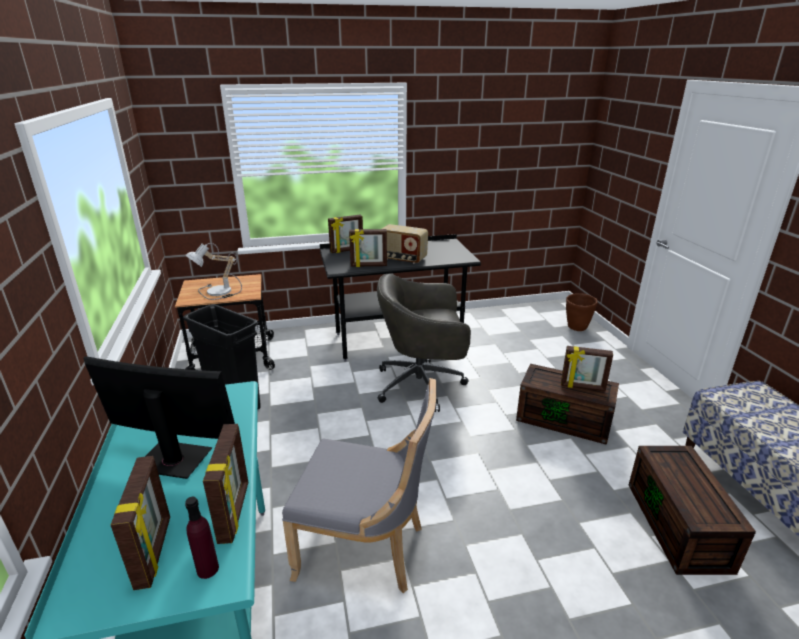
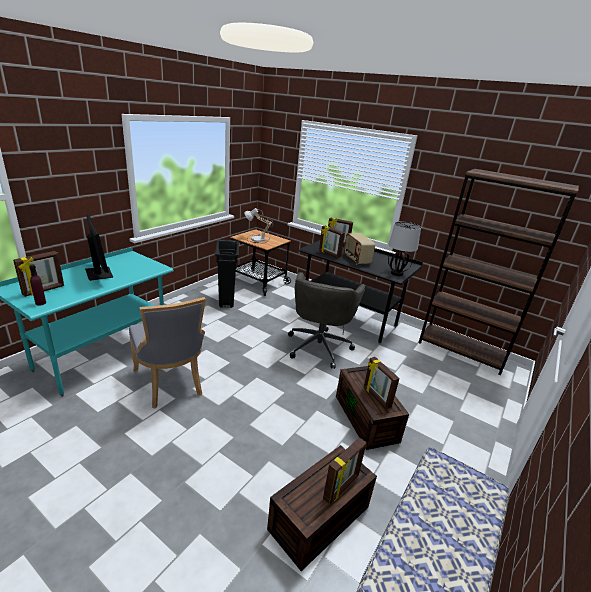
camera: 45 degrees right, 0 degrees up
picture frame [203,424,248,544] -> picture frame moved to [323,437,366,505]
grey office chair [377,273,471,412] -> grey office chair turned 120 degrees counterclockwise [288,272,366,369]
brown planter [566,293,598,331] -> none
none -> table lamp [388,222,421,276]
none -> brown bookcase [419,169,579,375]

